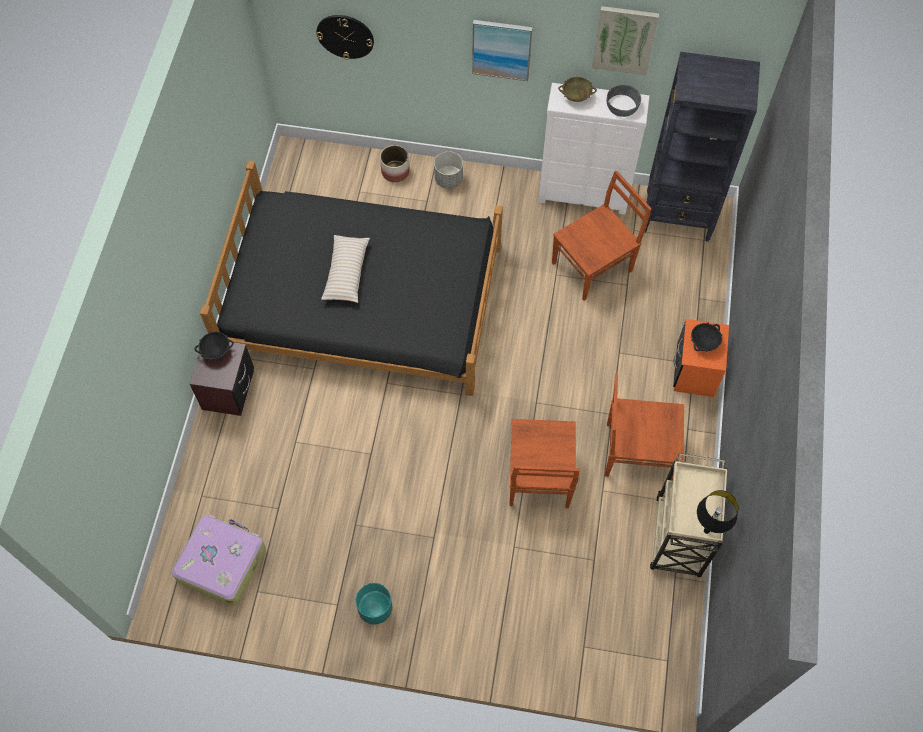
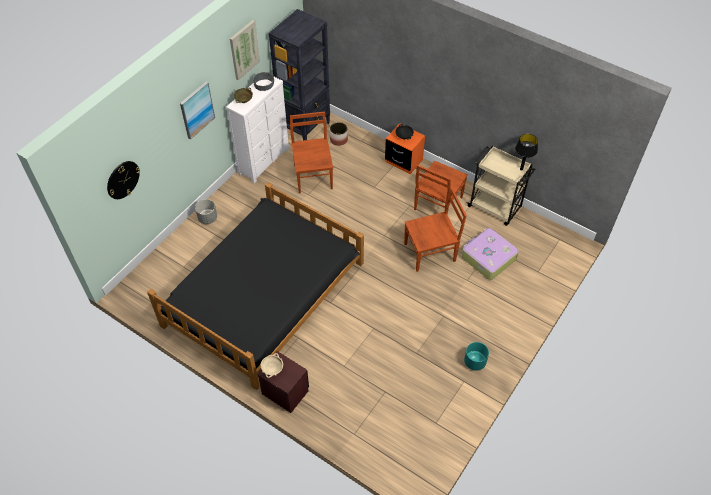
camera: 65 degrees left, 10 degrees down
suitcase [172,515,266,606] -> suitcase moved to [461,228,519,280]
black bowl [194,332,234,360] -> beige bowl [261,353,283,378]
beige pillow [321,235,370,303] -> none
planter [380,145,410,182] -> planter moved to [330,122,348,146]
brown chair [510,419,580,508] -> brown chair turned 45 degrees counterclockwise [404,188,467,272]

